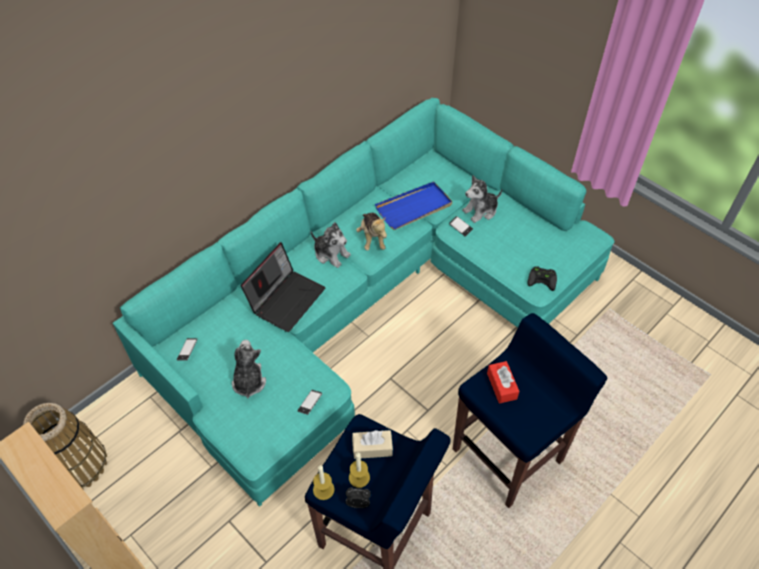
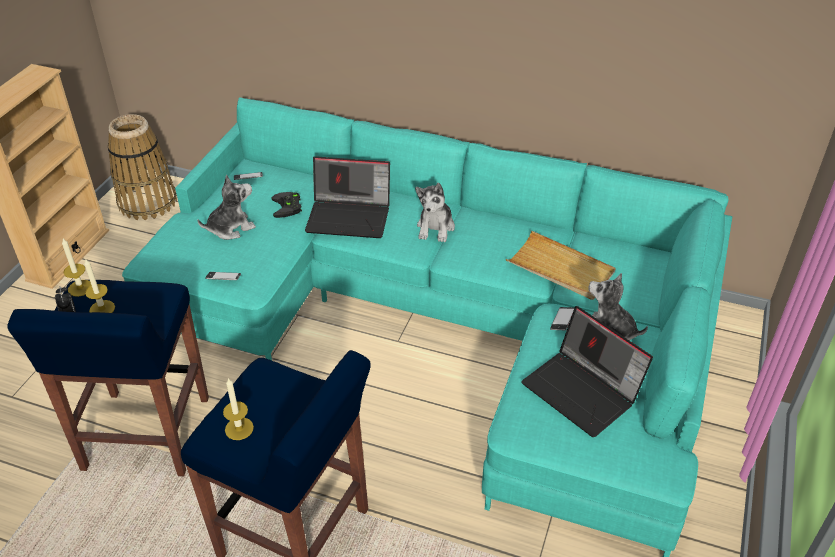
camera: 65 degrees right, 10 degrees down
beige tissue box [352,430,393,459] -> none
plush toy [356,213,387,251] -> none
blue tray [375,181,452,230] -> beige tray [506,231,616,300]
red tissue box [487,361,520,404] -> none
black game controller [528,267,557,291] -> black game controller moved to [271,192,302,218]
none -> candle [223,378,254,440]
none -> laptop [521,306,653,437]

